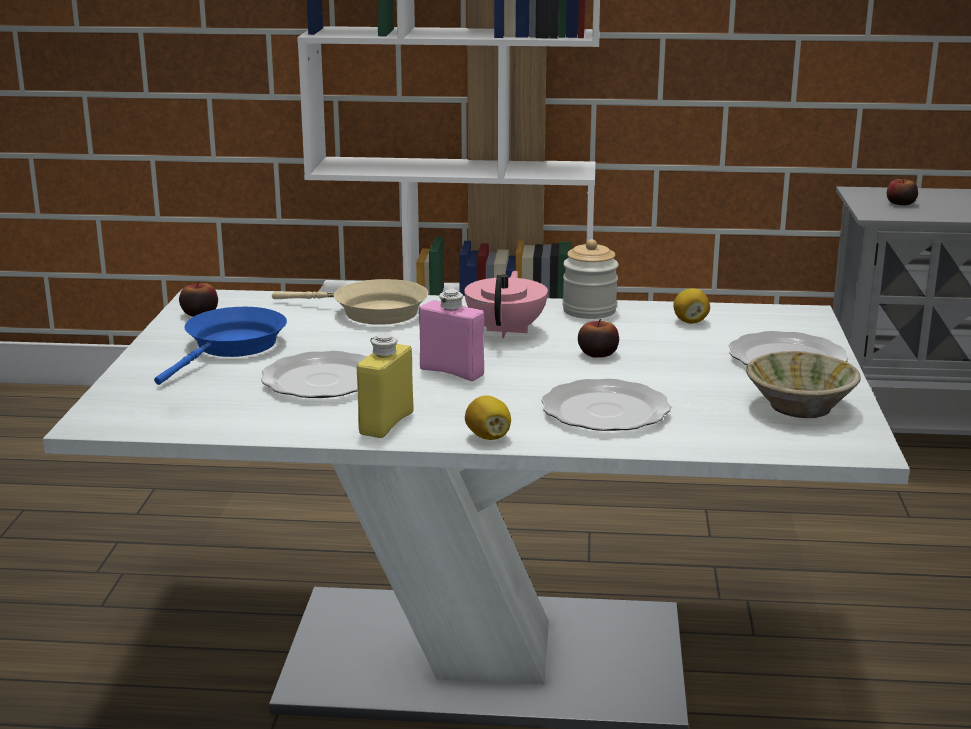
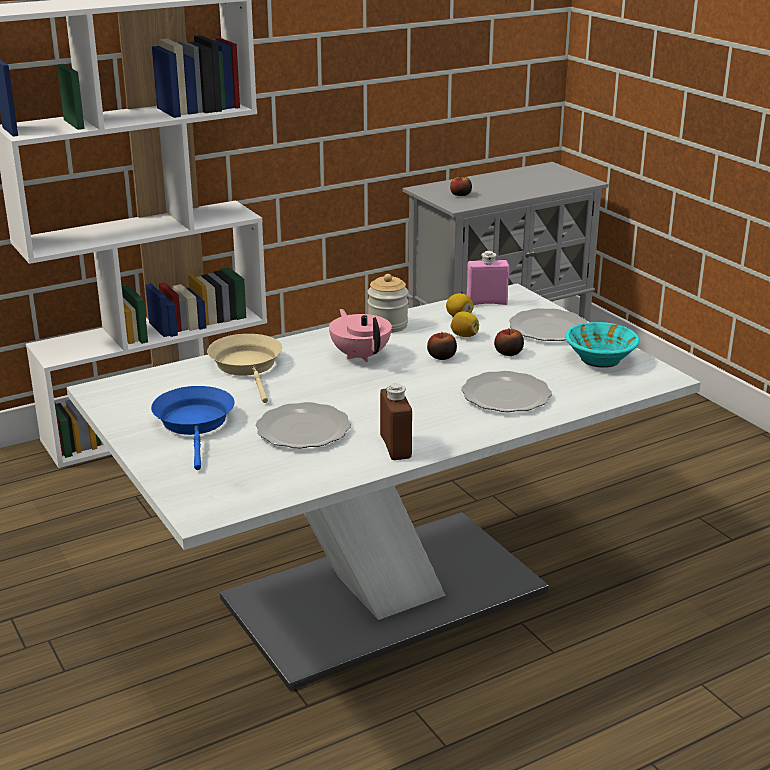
camera: 35 degrees left, 5 degrees up
apple [179,281,218,317] -> apple moved to [494,328,524,356]
beige frying pan [272,279,428,325] -> beige frying pan turned 90 degrees counterclockwise [207,334,282,403]
yellow bottle [357,334,414,438] -> brown bottle [380,383,412,460]
pink bottle [419,289,484,381] -> pink bottle moved to [467,251,509,305]
lemon [465,395,511,440] -> lemon moved to [451,311,479,337]
beige bowl [746,351,861,418] -> turquoise bowl [565,322,639,368]

